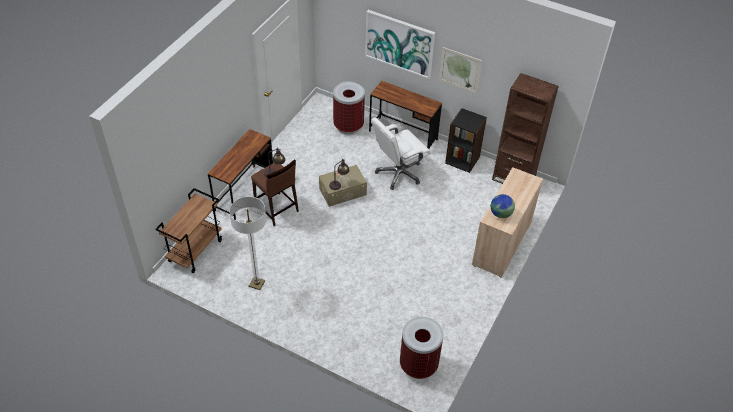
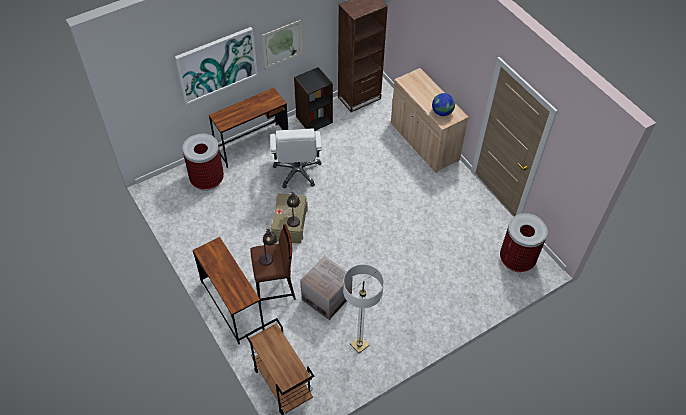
camera: 60 degrees left, 5 degrees up
none -> cardboard box [300,256,353,320]

